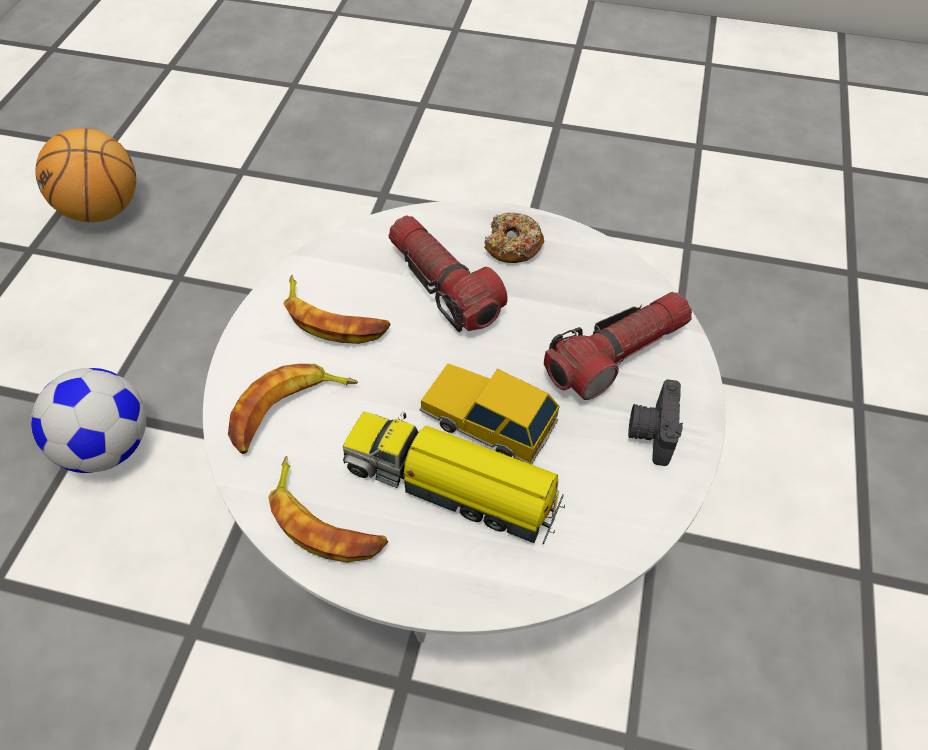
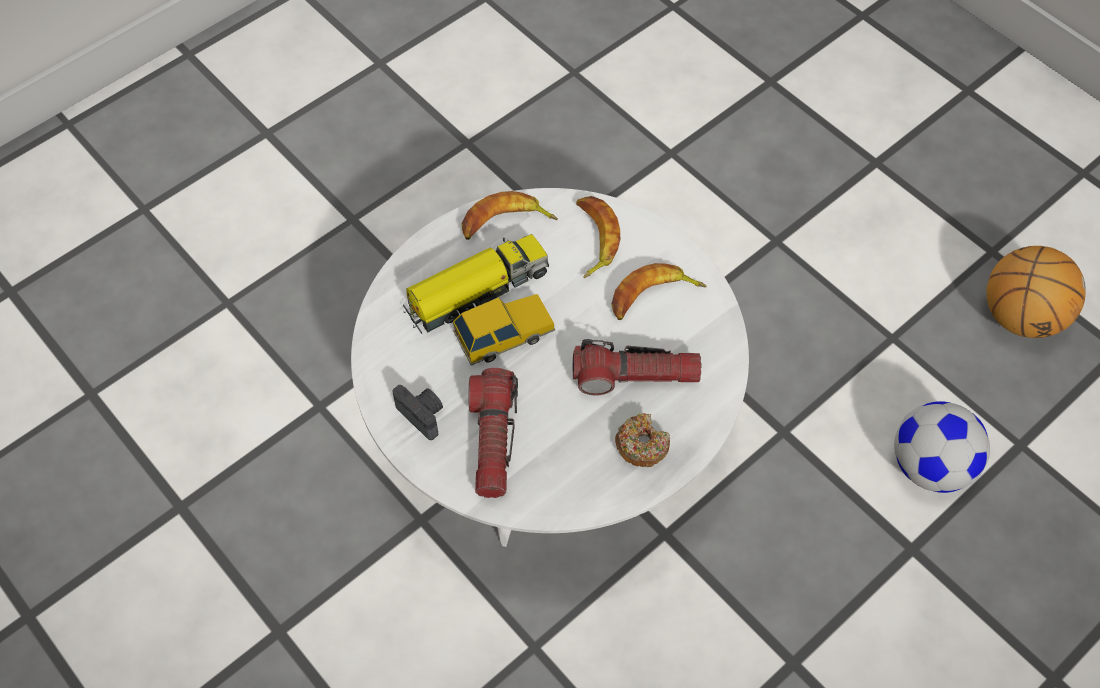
camera: 125 degrees right, 5 degrees up
football [31,368,146,473] -> football moved to [894,401,990,493]

